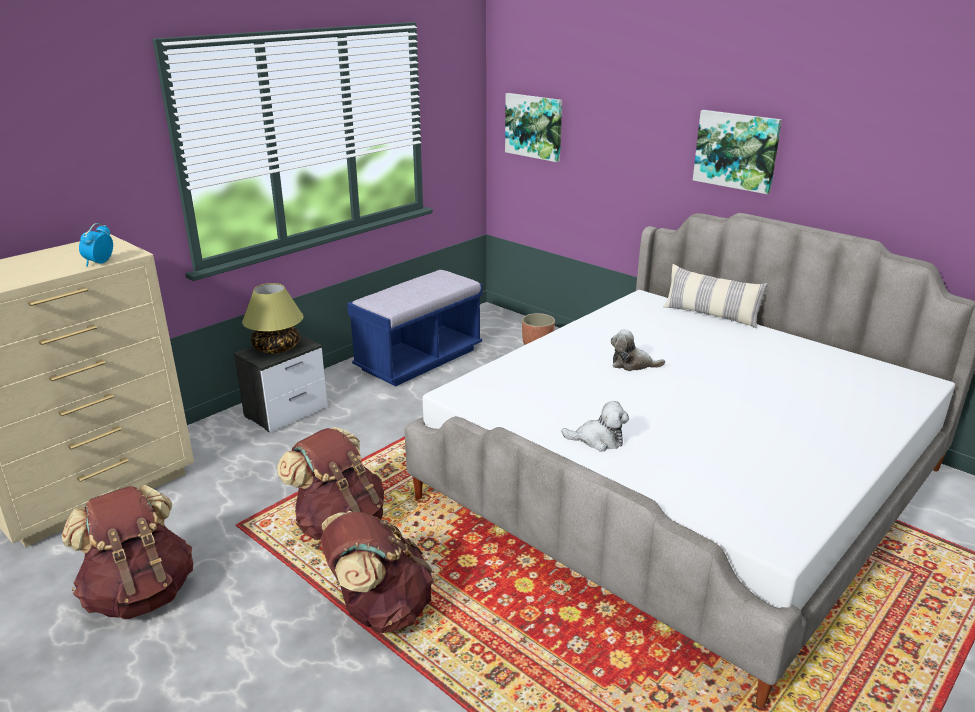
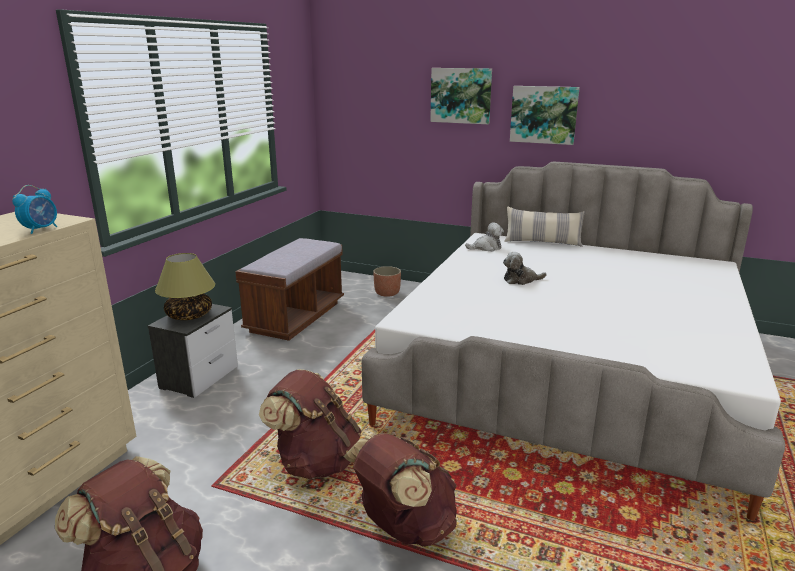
camera: 20 degrees left, 5 degrees down
alarm clock [79,223,113,267] -> alarm clock turned 150 degrees counterclockwise [12,185,57,234]
blue bench [347,270,482,387] -> brown bench [235,238,344,341]
picture [505,93,562,162] -> picture moved to [430,68,492,124]
plush toy [561,401,629,451] -> plush toy moved to [465,223,504,252]

